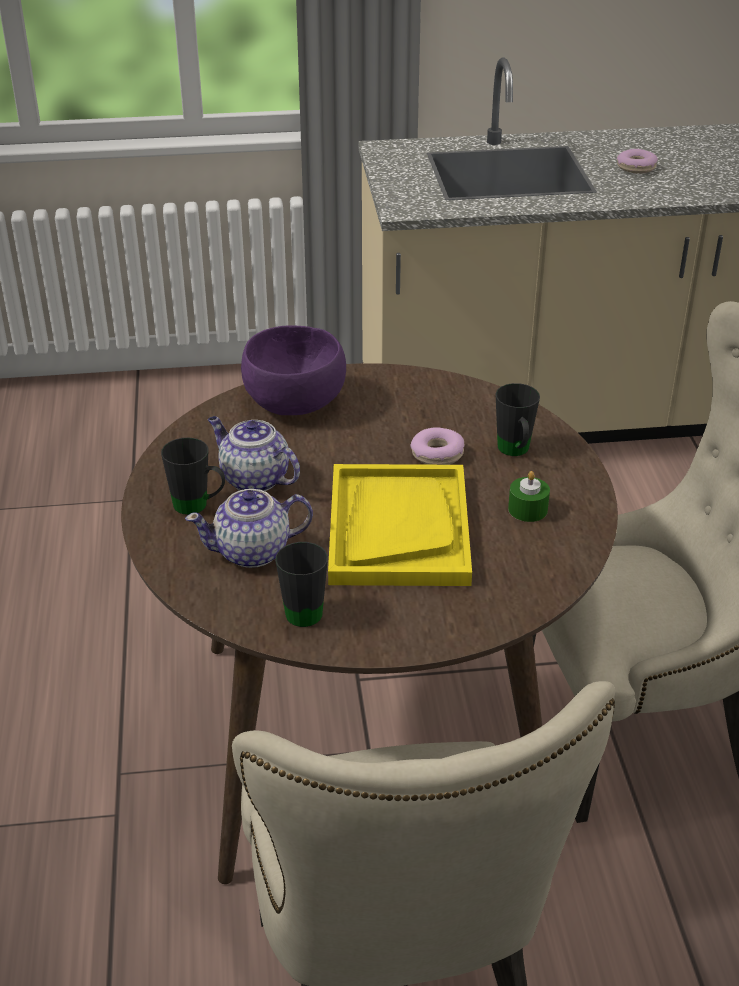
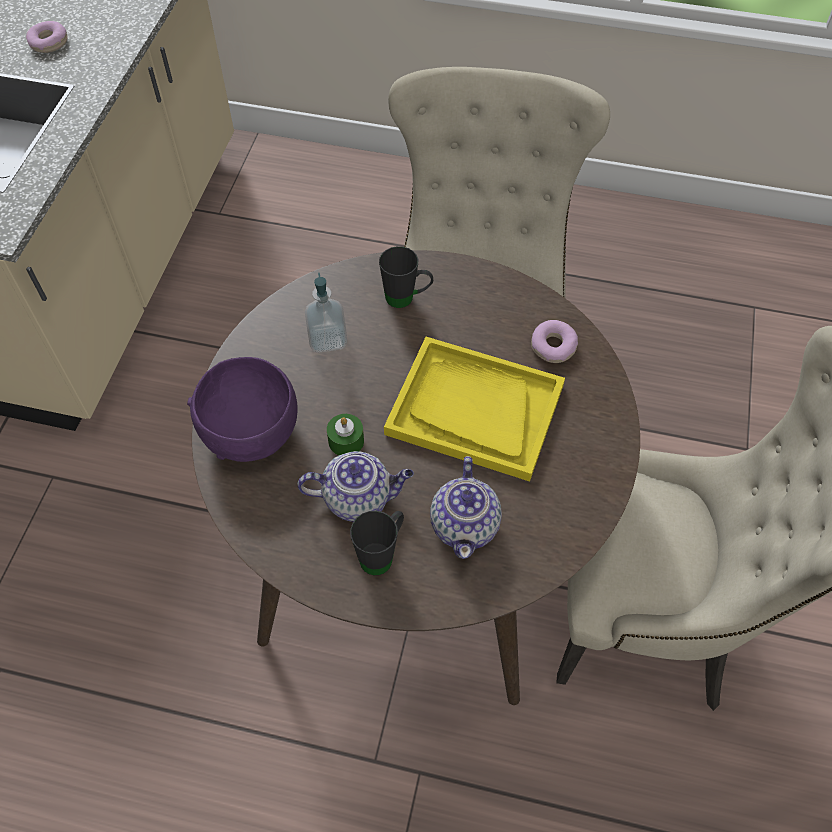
camera: 70 degrees left, 20 degrees up
teapot [208,416,300,491] -> teapot turned 150 degrees counterclockwise [297,451,414,522]
black mug [275,542,328,627] -> none
donut [410,428,464,465] -> donut moved to [531,320,578,363]
green candle [508,471,550,522] -> green candle moved to [327,414,364,455]
none -> soap dispenser [305,273,347,353]

